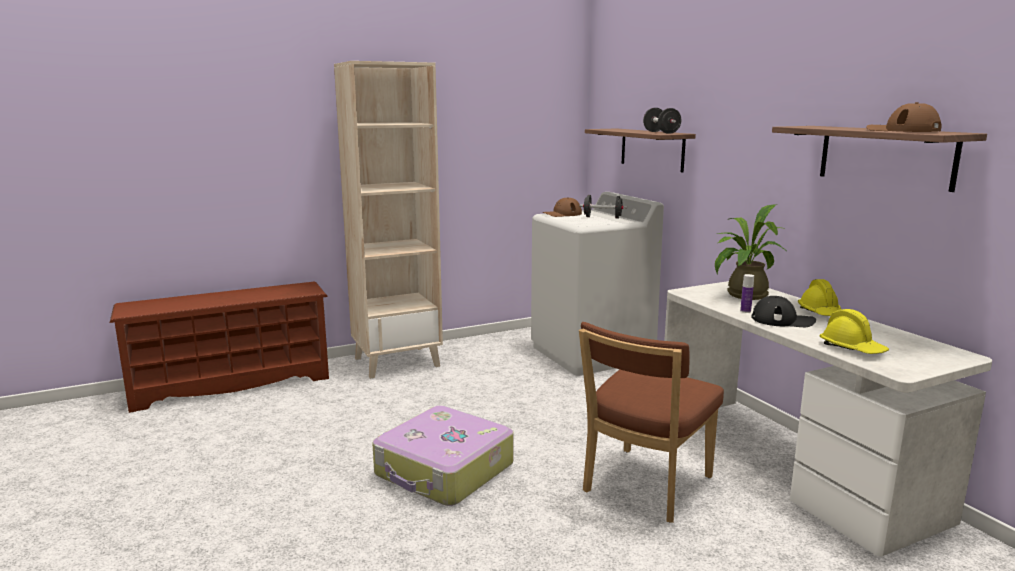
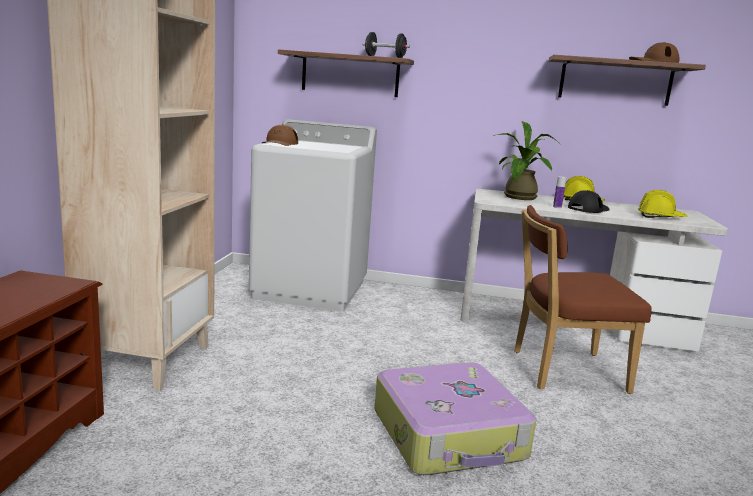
camera: 55 degrees left, 0 degrees up
brown chair [579,322,724,523] -> brown chair turned 105 degrees clockwise [514,205,652,394]
black dumbbell [580,195,627,219] -> none

